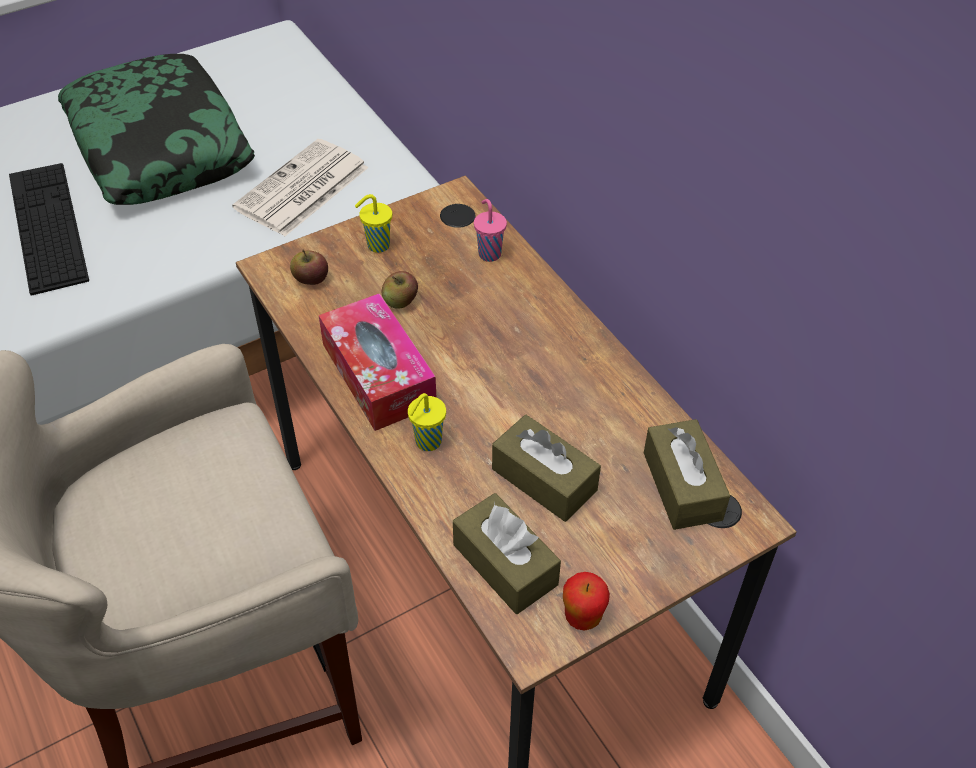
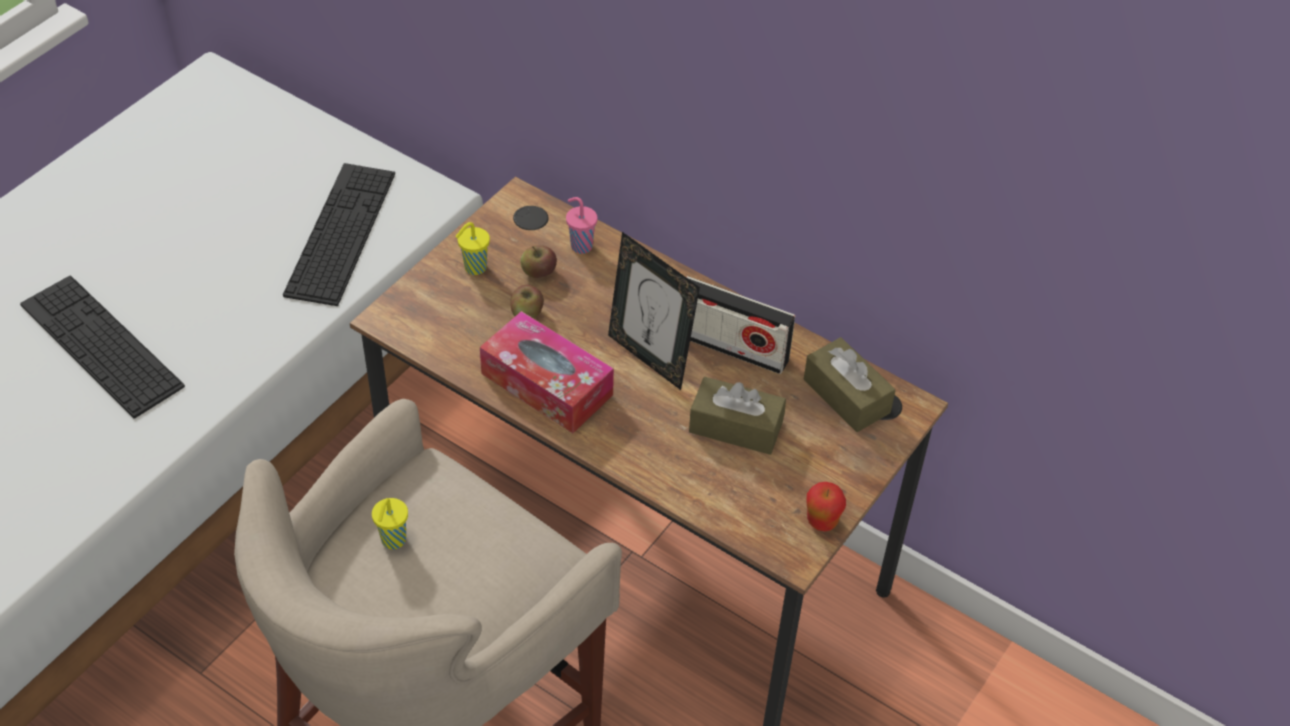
camera: 25 degrees left, 0 degrees up
pillow [58,54,255,205] -> none
newspaper [232,139,369,236] -> keyboard [283,163,395,306]
apple [290,249,328,285] -> apple moved to [520,245,557,278]
yellow cup [408,393,446,451] -> yellow cup moved to [372,498,408,549]
brown tissue box [453,493,561,614] -> none
none -> picture frame [608,232,700,390]
none -> radio [686,276,795,374]

